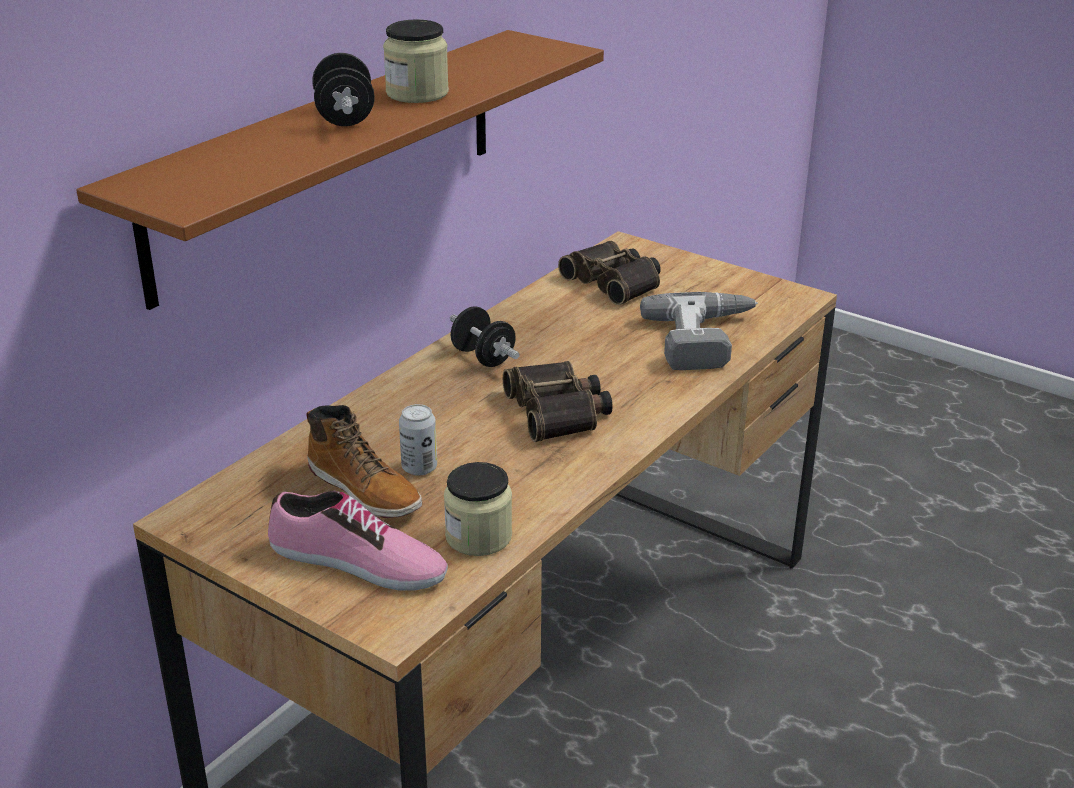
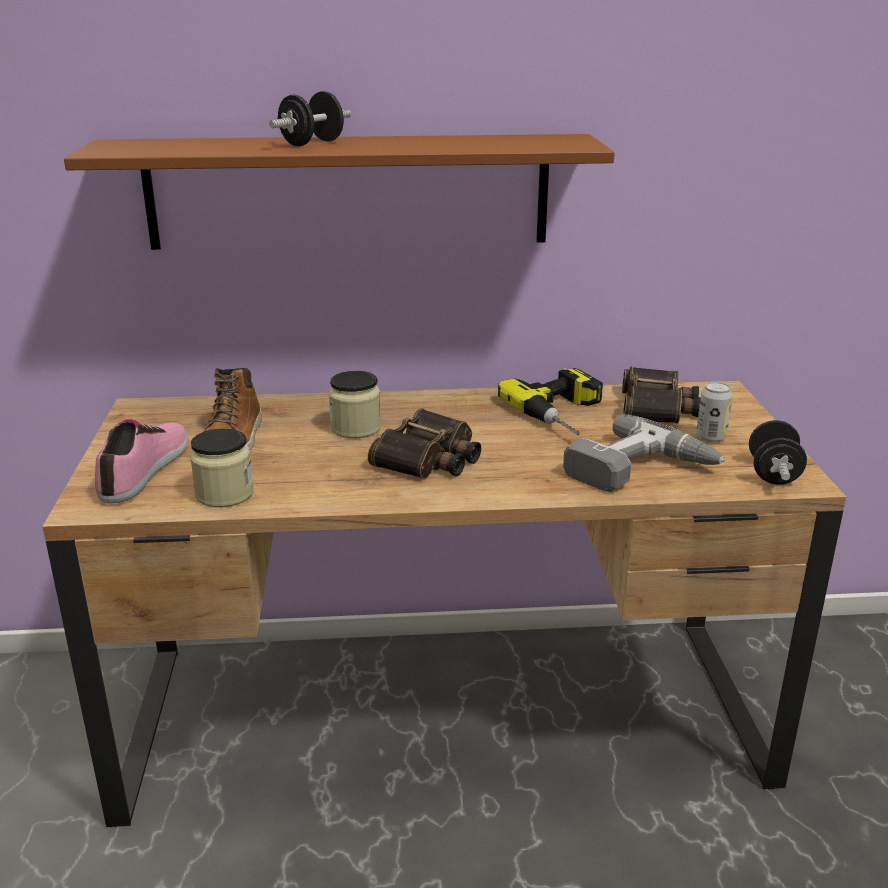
camera: 50 degrees right, 5 degrees down
shoe [268,490,448,591] -> shoe turned 150 degrees counterclockwise [95,419,188,504]
jar [383,19,449,103] -> jar moved to [329,371,381,438]
can [399,404,437,476] -> can moved to [696,382,733,442]
black dumbbell [450,306,520,367] -> black dumbbell moved to [749,420,807,484]
none -> power drill [498,368,603,435]

